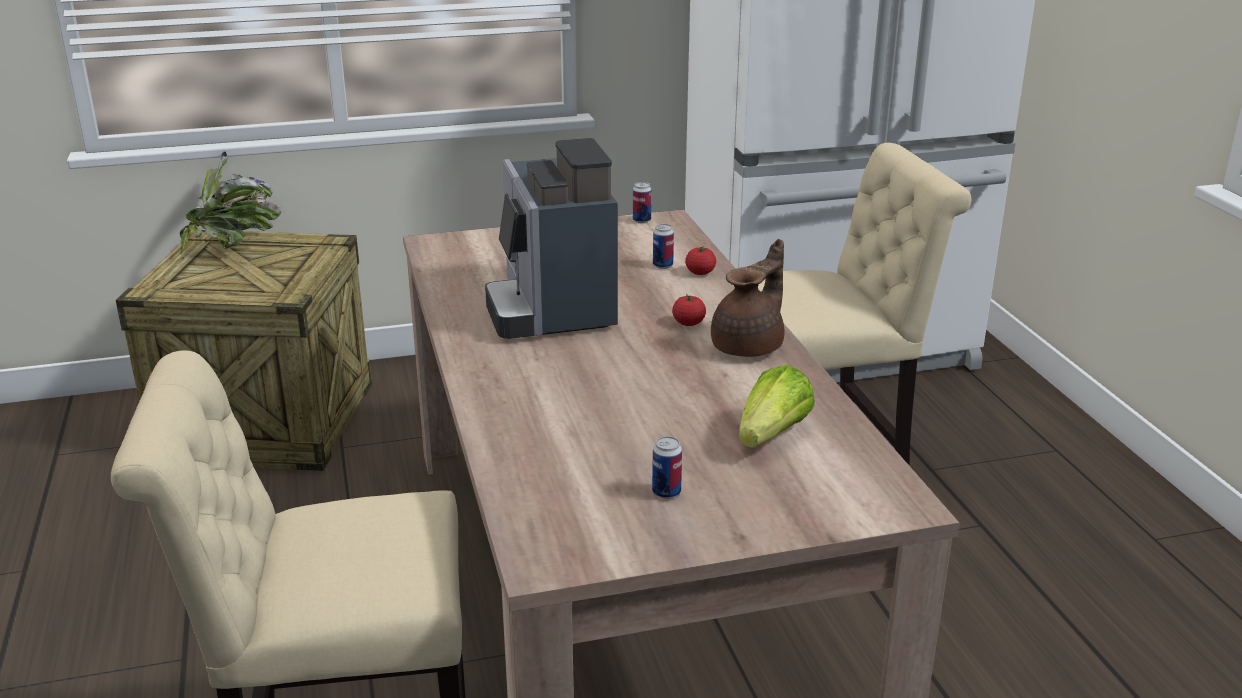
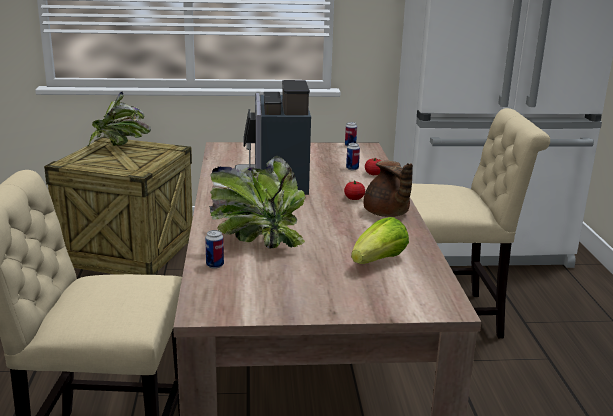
camera: 10 degrees right, 5 degrees down
can [652,436,682,499] -> can moved to [205,230,224,269]
brown teapot [711,239,785,357] -> brown teapot turned 105 degrees clockwise [364,161,413,217]
none -> potted plant [209,156,306,248]

